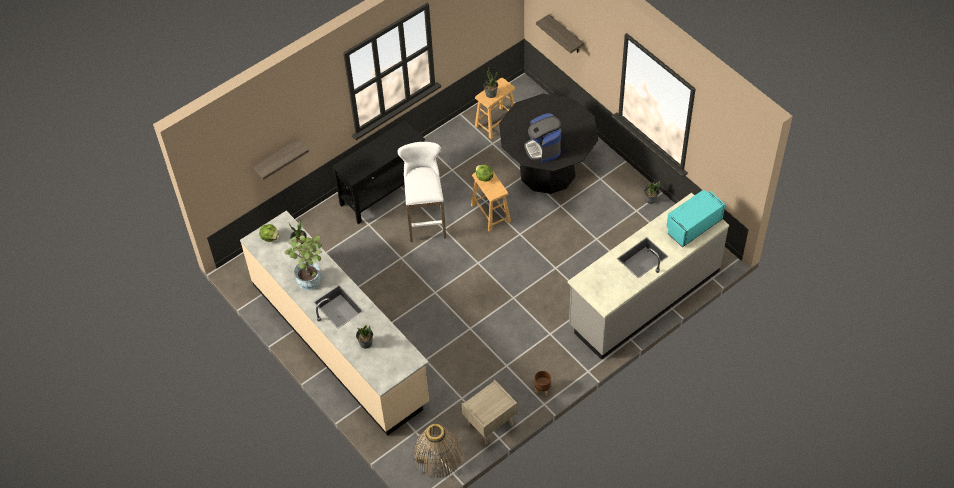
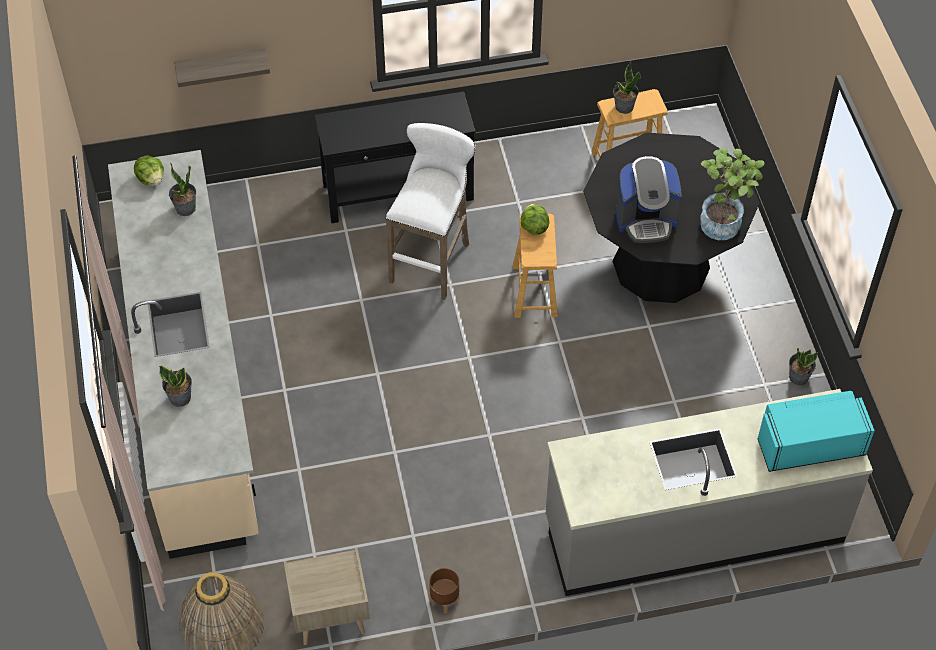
camera: 25 degrees right, 0 degrees up
potted plant [284,235,322,290] -> potted plant moved to [700,148,764,240]
coffee machine [524,113,561,163] -> coffee machine turned 105 degrees counterclockwise [616,156,682,243]
shelf [536,14,584,54] -> none

